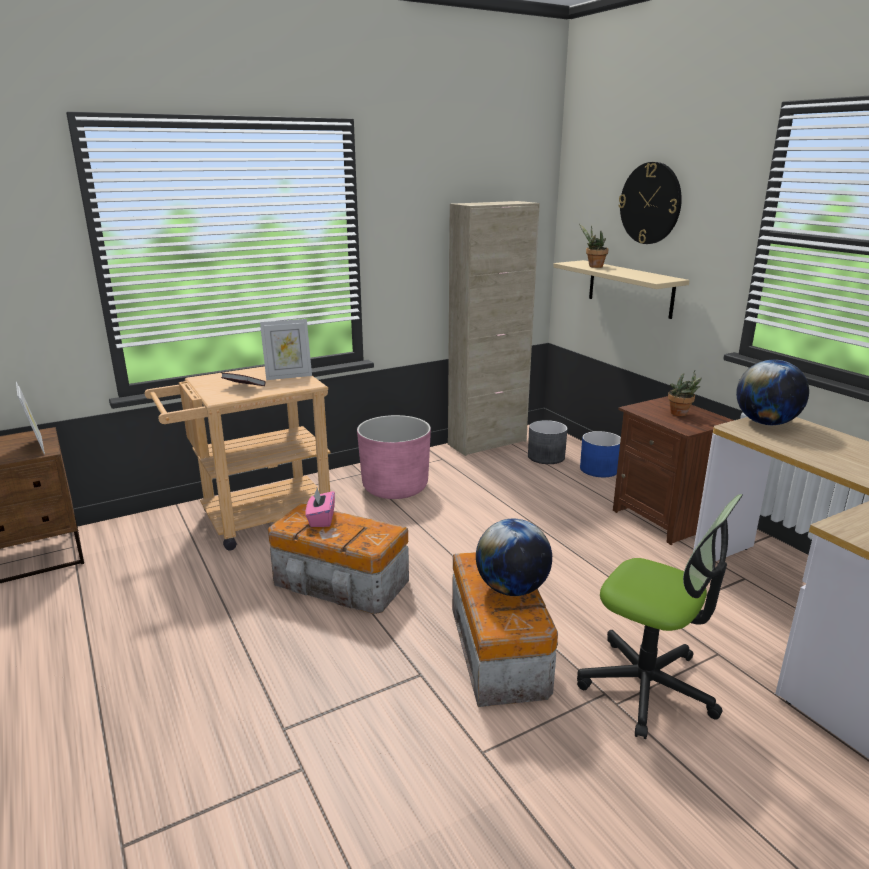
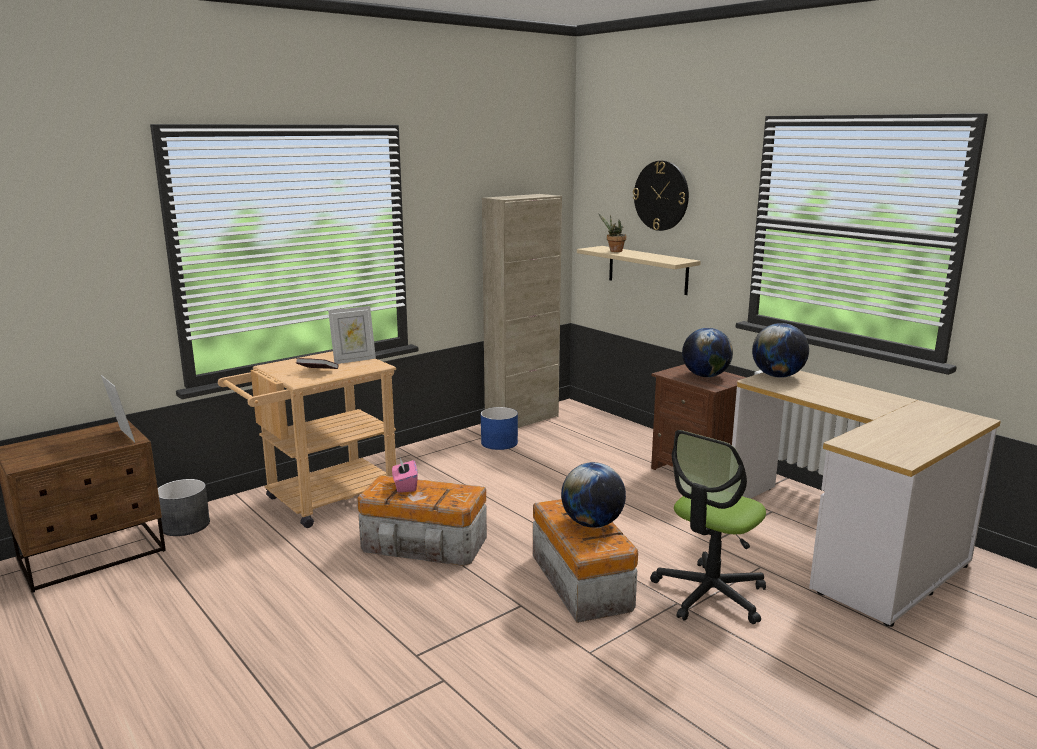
camera: 10 degrees left, 5 degrees down
pink planter [357,415,431,499] -> none
grey planter [528,420,568,464] -> grey planter moved to [158,479,210,536]
office chair [577,494,743,739] -> office chair turned 105 degrees clockwise [650,430,766,624]
blue planter [580,431,621,477] -> blue planter moved to [481,407,518,450]
potted plant [668,370,702,416] -> globe [682,328,733,377]

